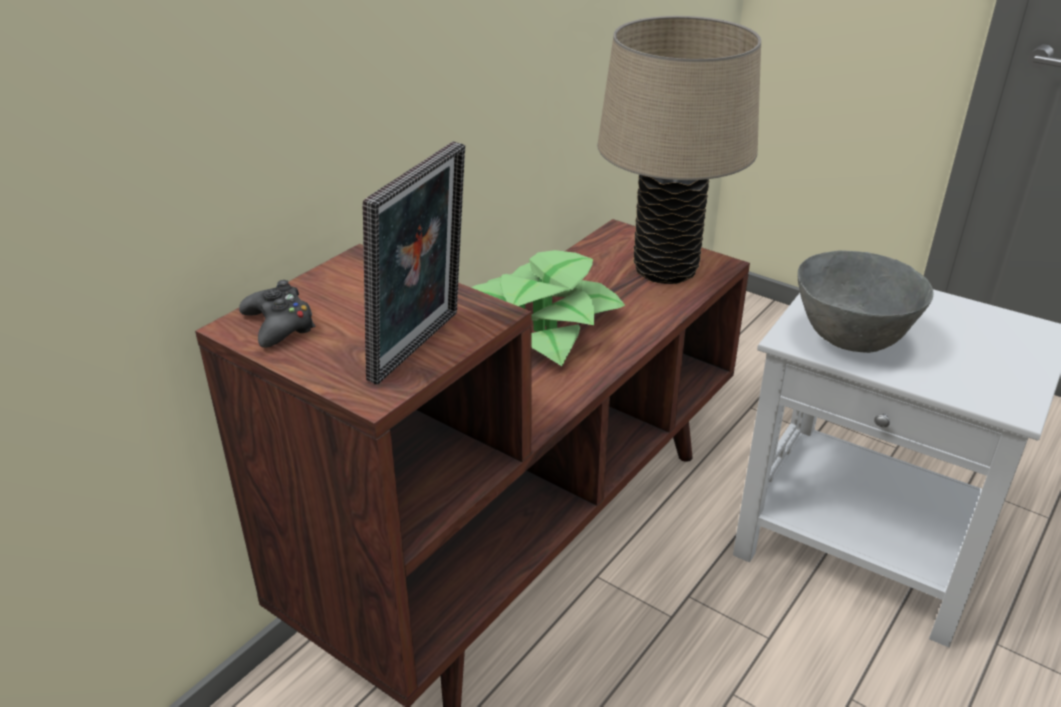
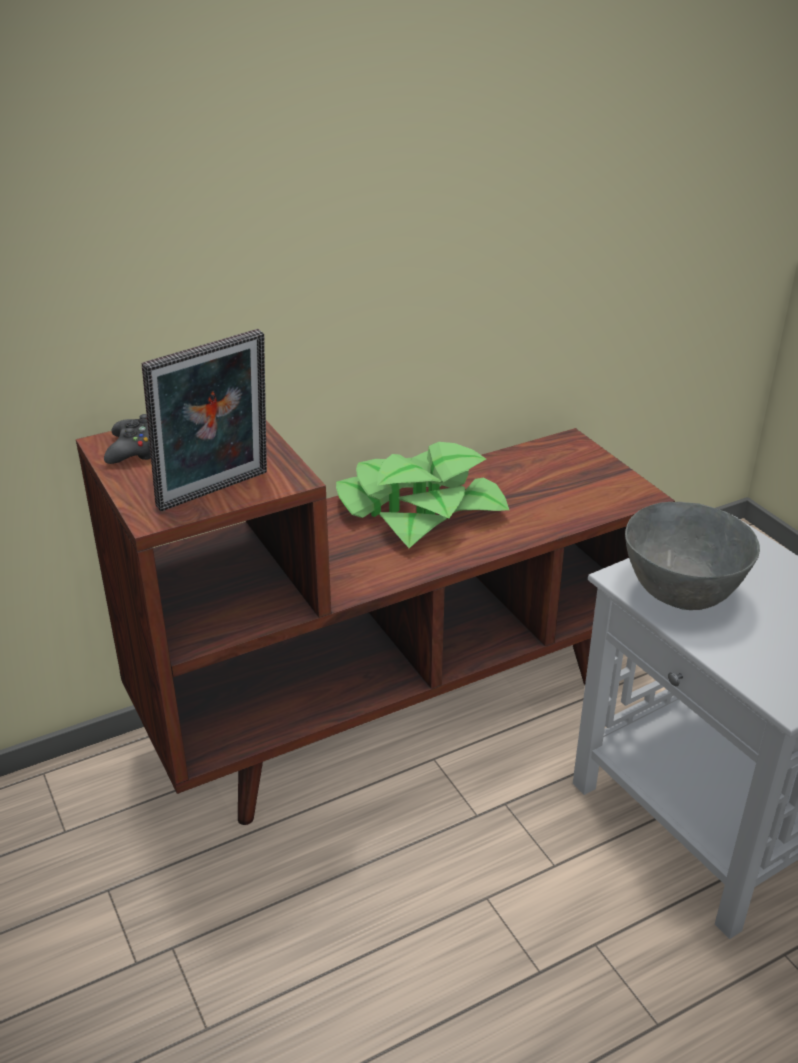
camera: 25 degrees right, 0 degrees up
beige table lamp [597,16,761,284] -> none

